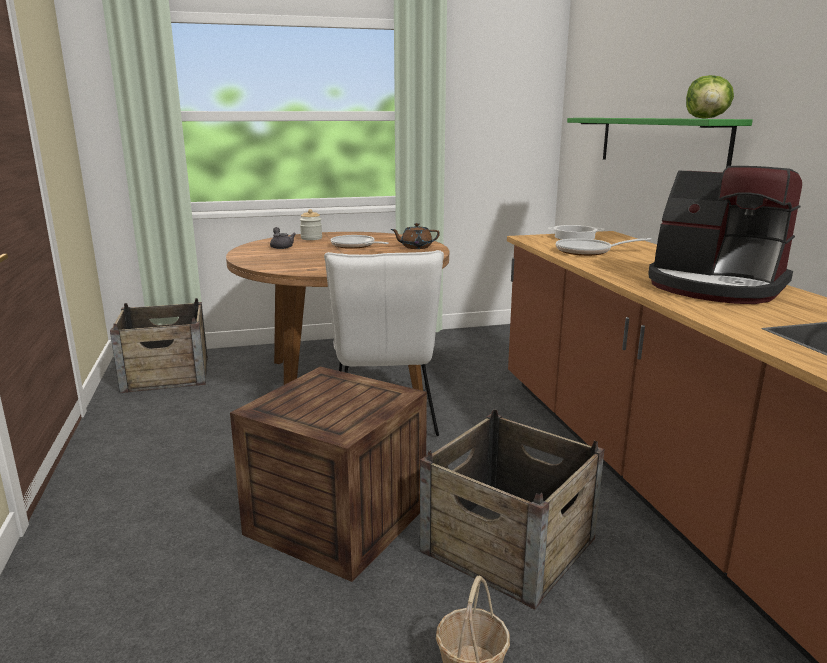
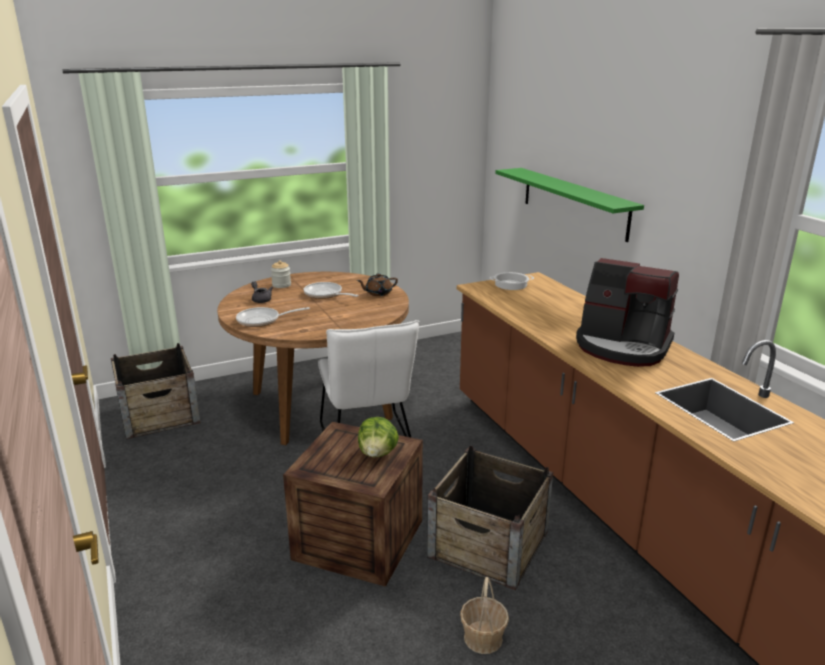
camera: 10 degrees left, 5 degrees up
frying pan [556,238,651,256] -> frying pan moved to [236,307,310,327]
lettuce [686,75,734,119] -> lettuce moved to [358,417,399,457]

